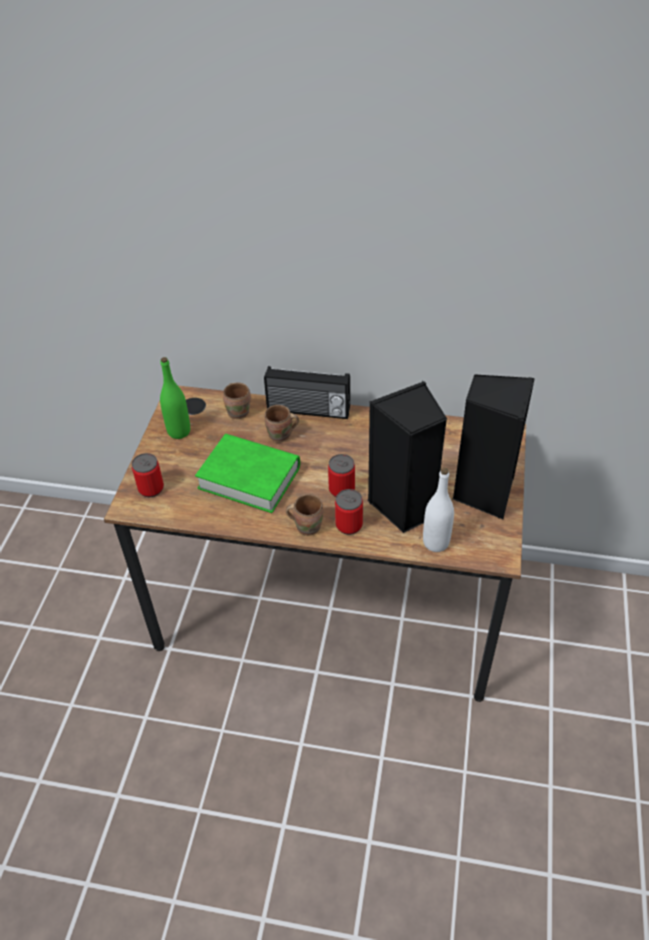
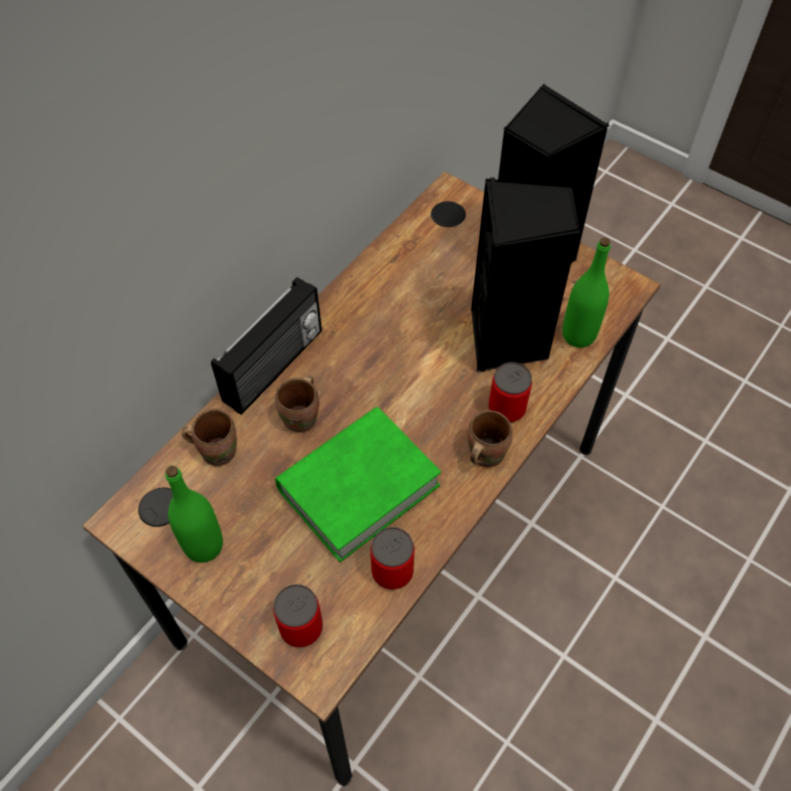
camera: 65 degrees left, 10 degrees up
can [328,454,355,497] -> can moved to [370,527,415,589]
white bottle [423,468,454,552] -> green bottle [562,238,611,348]

